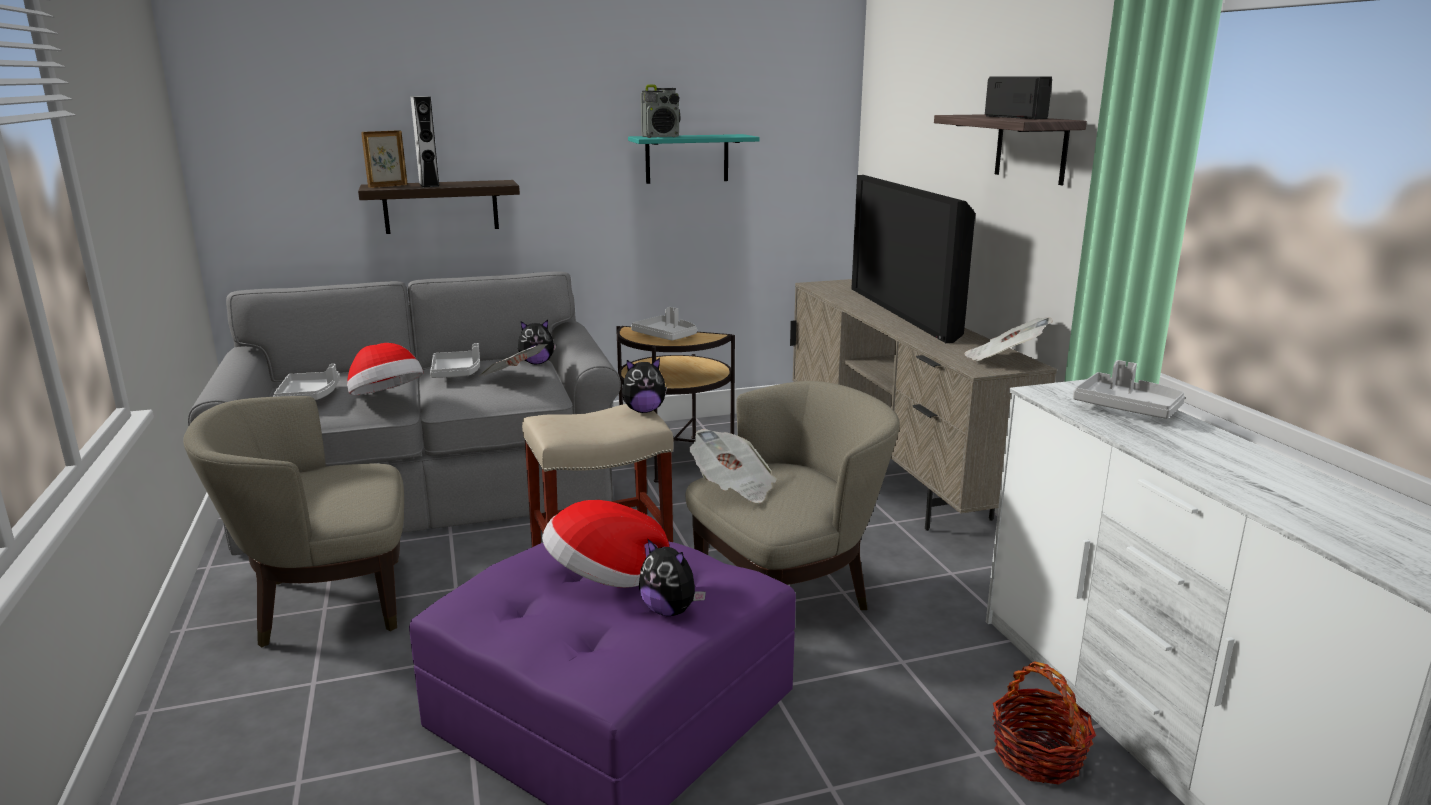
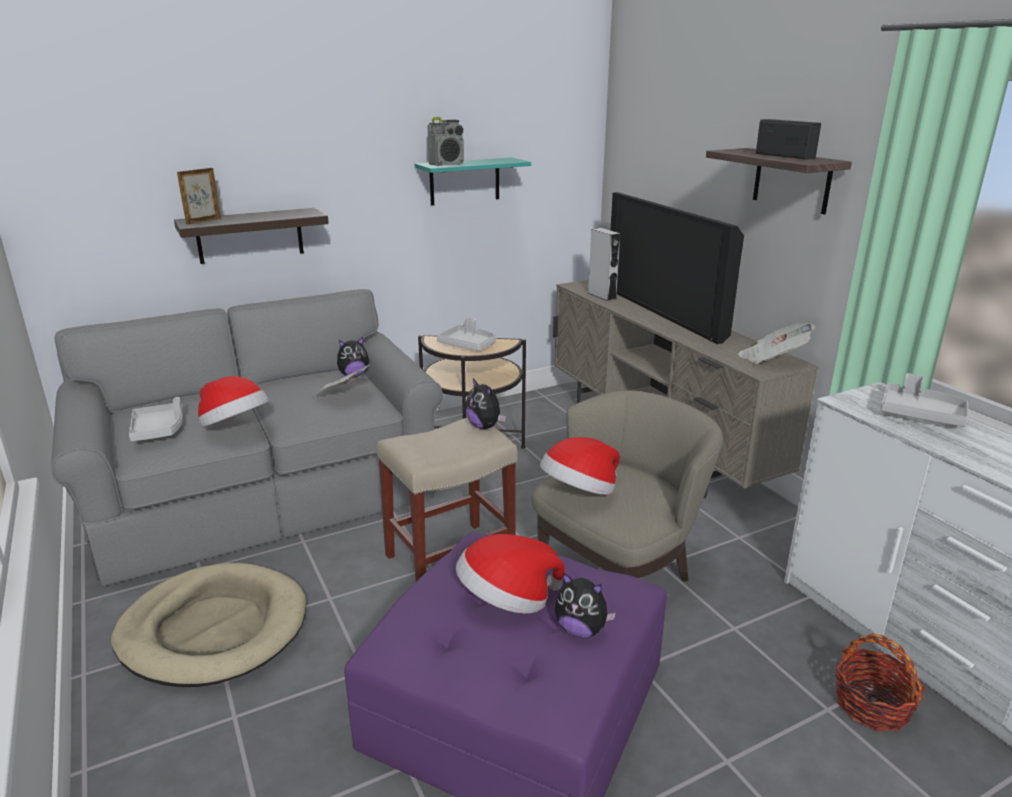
camera: 10 degrees left, 5 degrees up
beige armchair [183,396,404,647] -> beige dog bed [111,563,306,687]
grey speaker [410,96,440,187] -> grey speaker moved to [588,228,621,301]
grey tray [430,343,480,378] -> none
plush toy [622,358,667,413] -> plush toy turned 75 degrees clockwise [465,379,506,429]
newspaper [689,429,777,503] -> hat [540,437,620,495]

